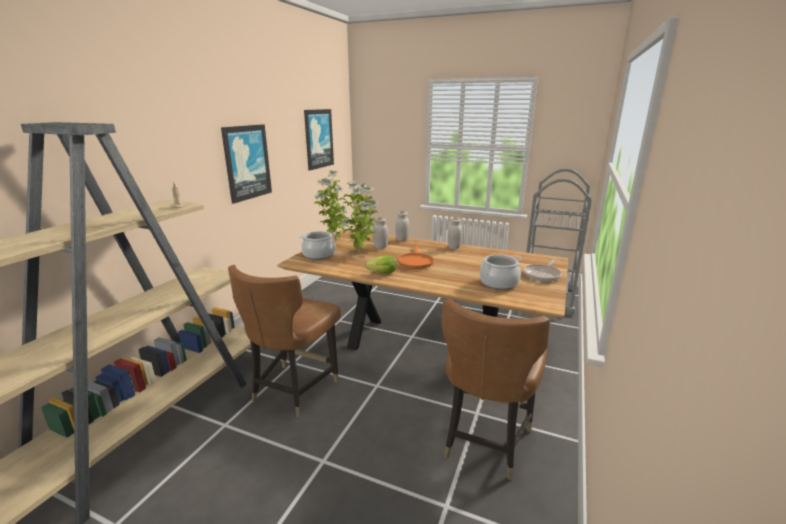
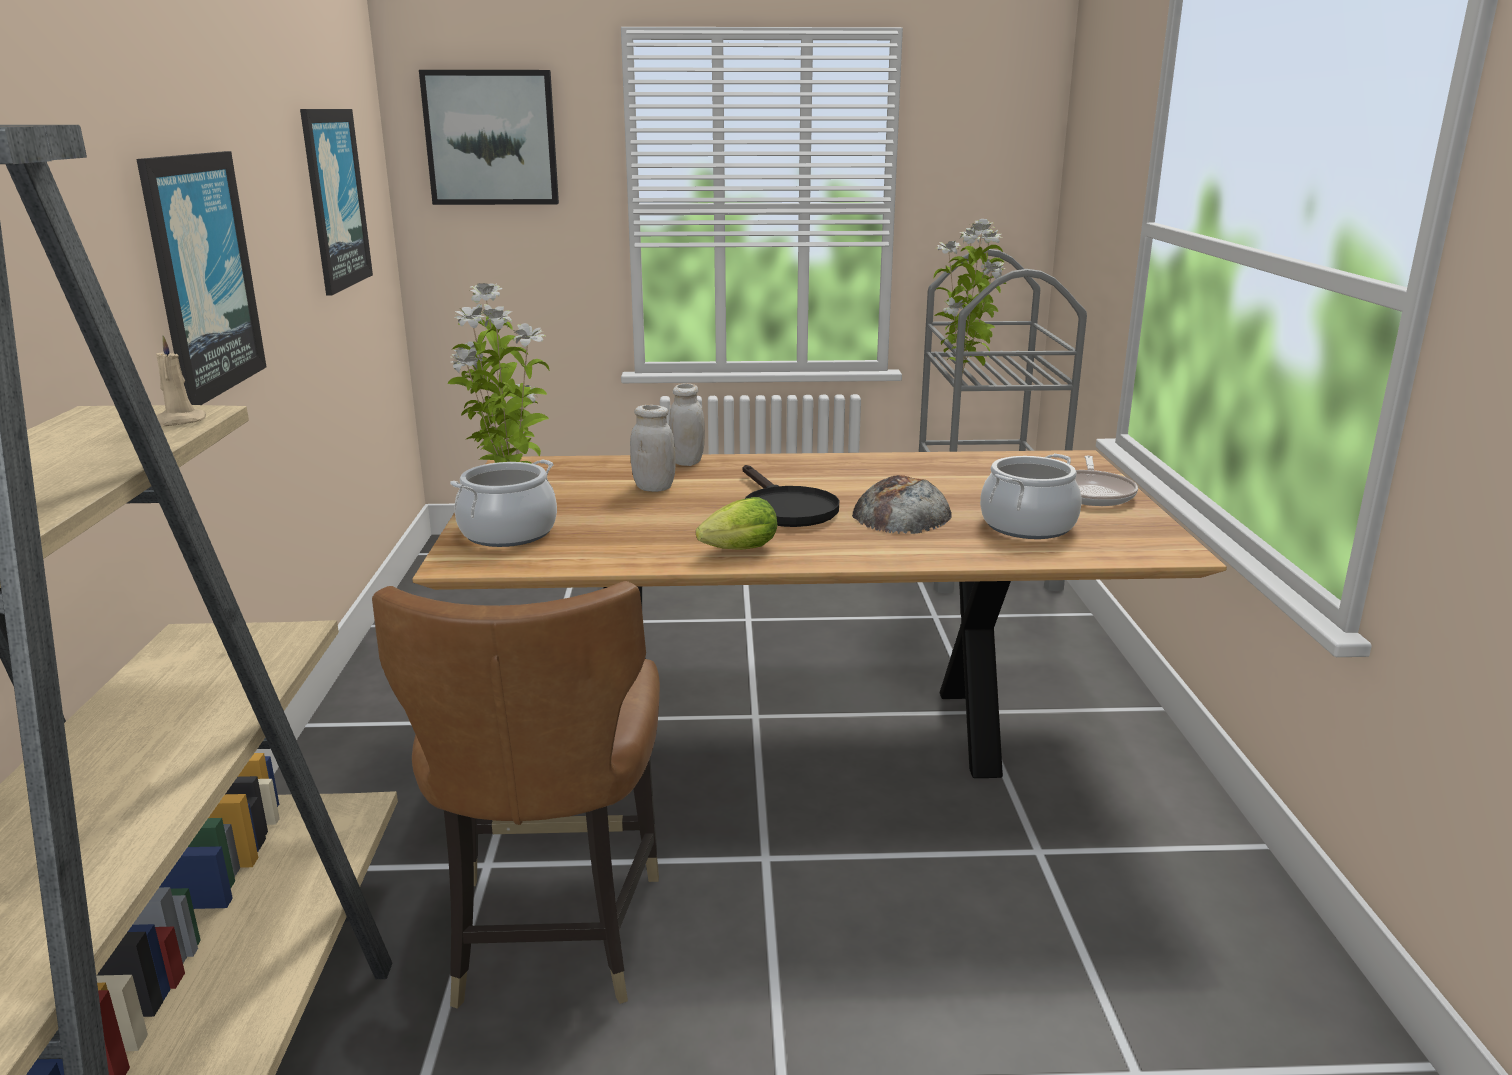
camera: 25 degrees left, 0 degrees up
potted plant [342,181,378,255] -> potted plant moved to [934,219,1006,371]
orange frying pan [398,244,434,269] -> black frying pan [743,465,839,527]
brown chair [442,299,550,480] -> none
white jar [448,218,462,249] -> none
none -> picture [419,70,559,205]
none -> bread [852,475,952,534]

